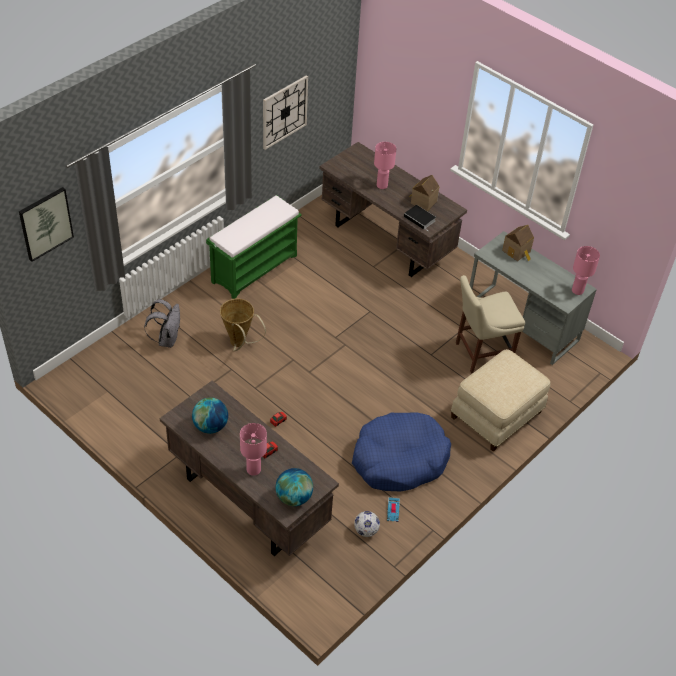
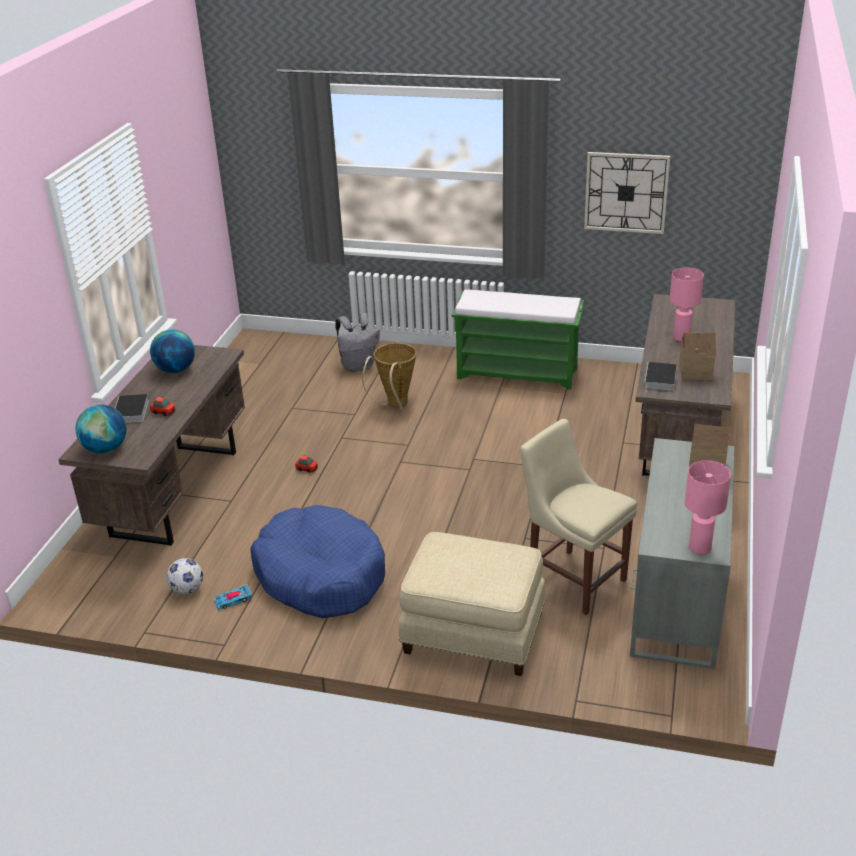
camera: 65 degrees right, 15 degrees down
picture [19,187,74,262] -> none
pink table lamp [240,423,267,476] -> book [115,394,149,423]

